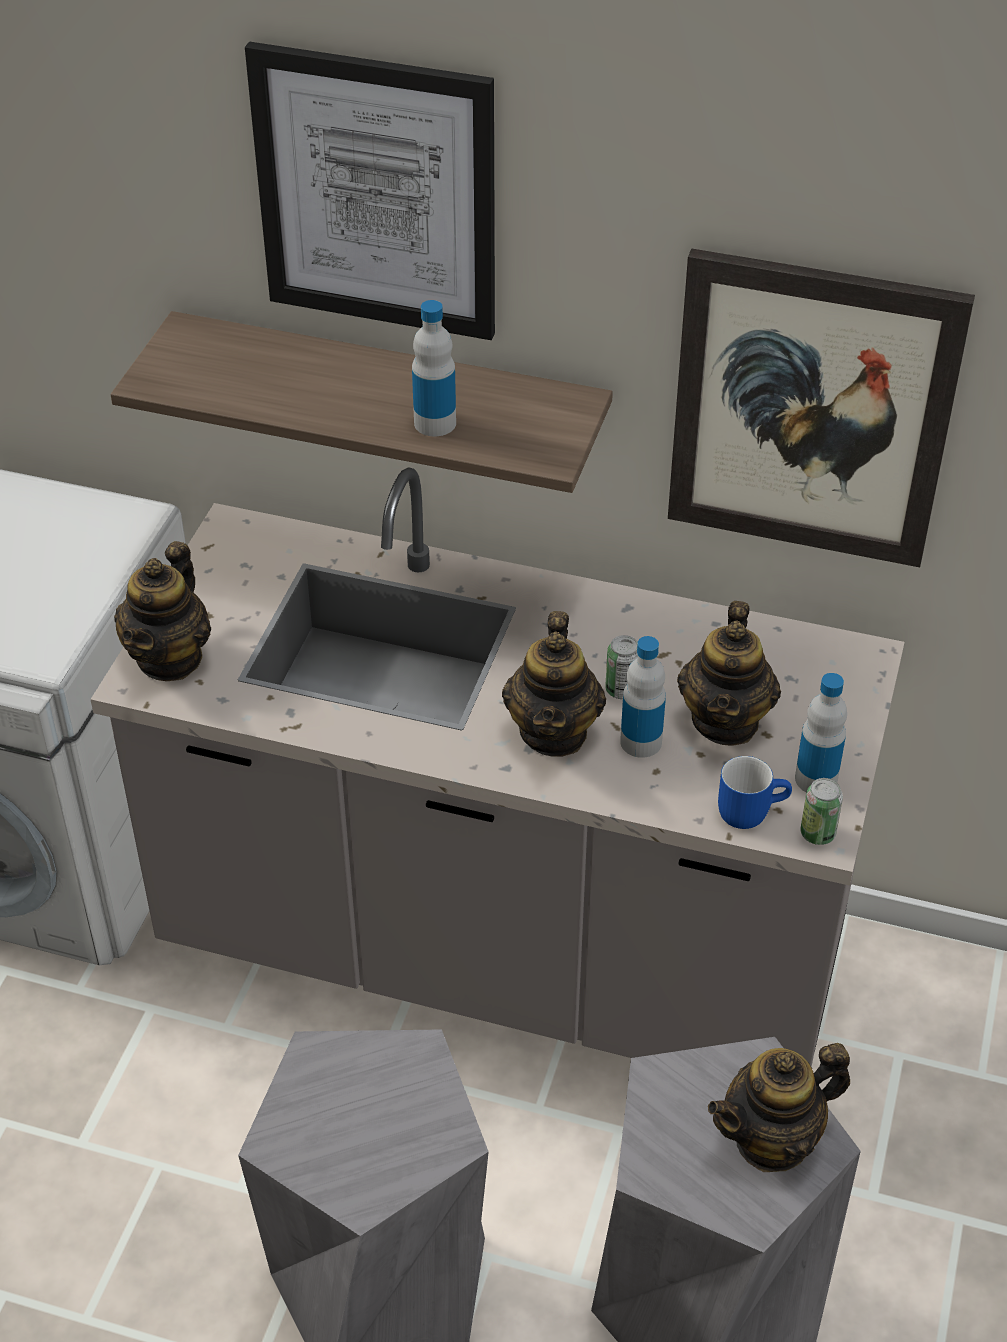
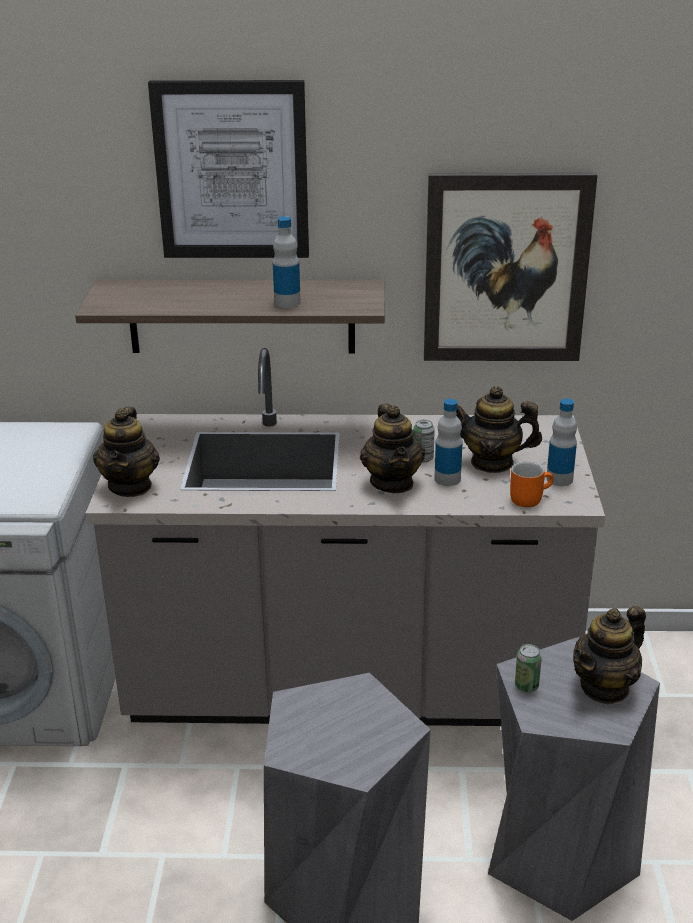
camera: 15 degrees left, 15 degrees down
teapot [677,601,781,746] -> teapot turned 105 degrees clockwise [456,386,542,473]
blue mug [718,756,792,829] -> orange mug [510,462,554,507]
can [801,778,843,845] -> can moved to [515,644,542,692]

